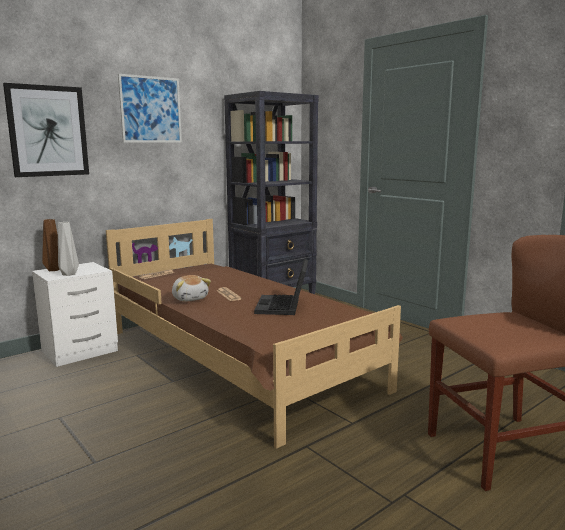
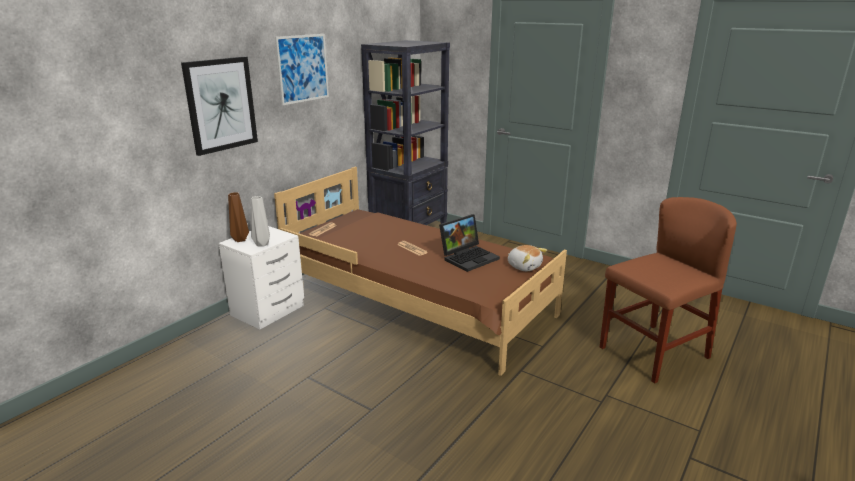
camera: 15 degrees left, 10 degrees up
plush toy [172,275,211,302] -> plush toy moved to [508,245,547,271]
laptop [254,259,308,315] -> laptop turned 120 degrees counterclockwise [439,214,500,272]

